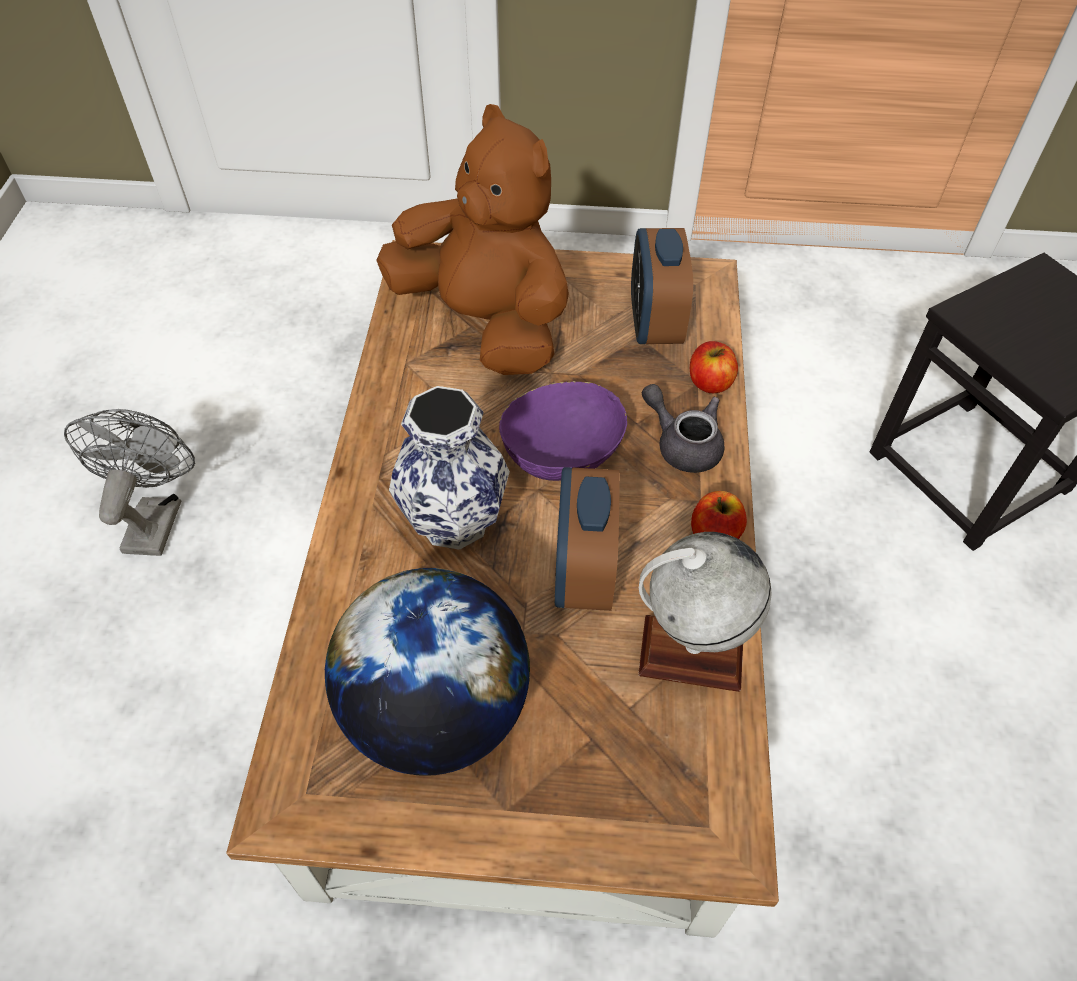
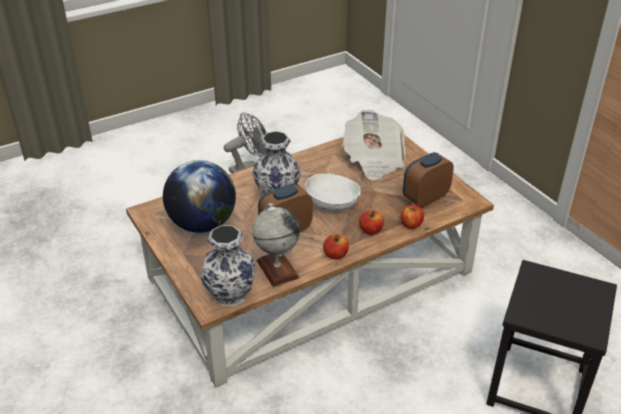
camera: 55 degrees right, 15 degrees down
brown plush toy [376,104,569,375] -> newspaper [342,110,405,180]
purple bowl [499,381,627,481] -> white bowl [305,173,361,211]
grey teapot [642,384,725,473] -> apple [359,210,384,235]
none -> vase [200,225,256,306]

